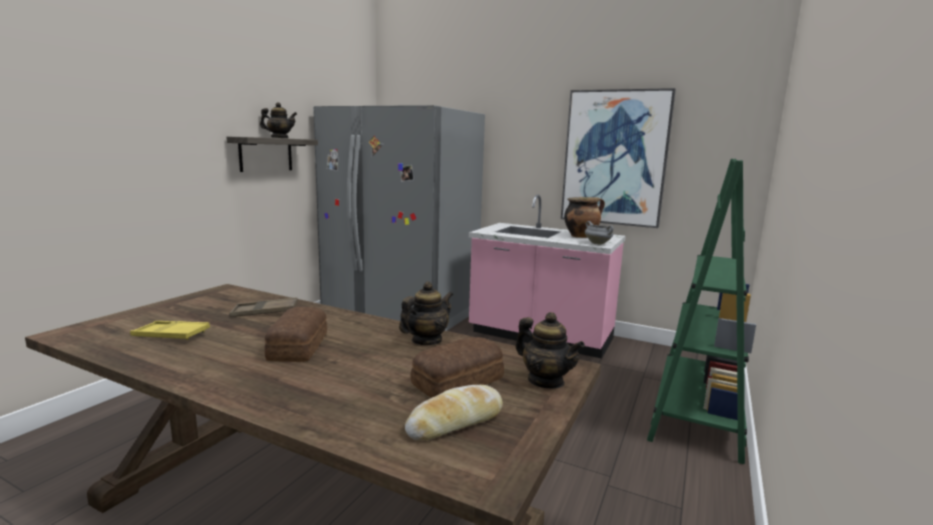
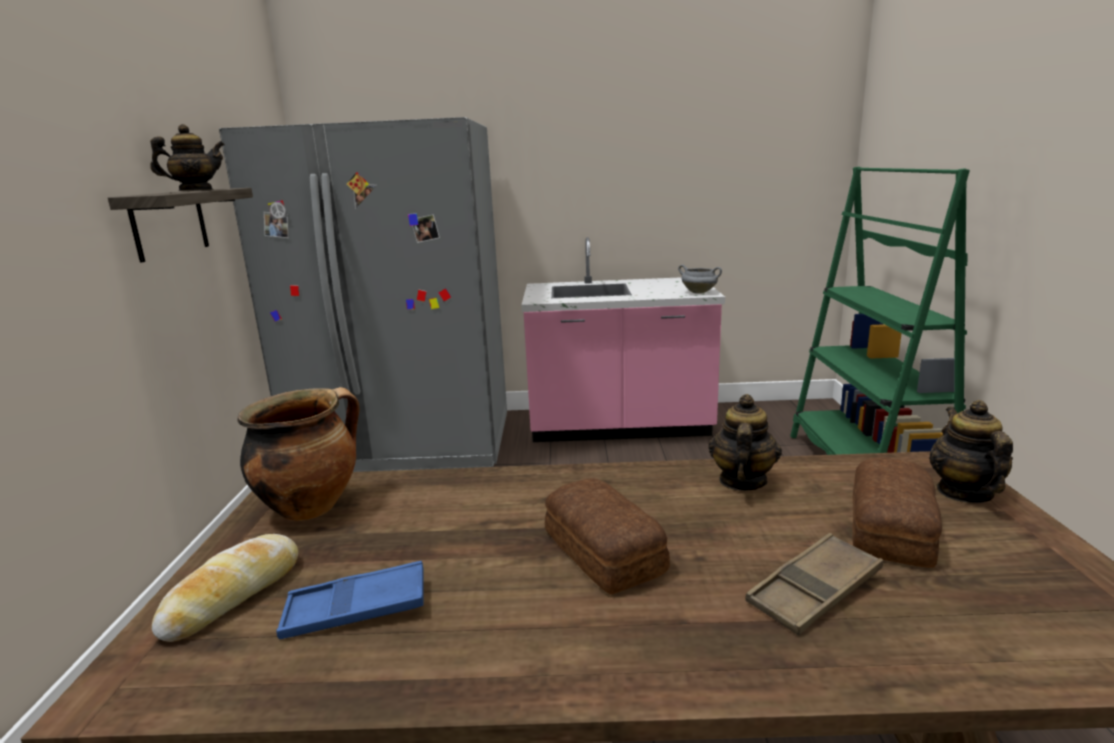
camera: 25 degrees left, 5 degrees up
yellow tray [130,321,210,340] -> blue tray [276,561,424,639]
brown tray [229,297,298,317] -> brown tray moved to [745,533,883,635]
bread [405,385,503,441] -> bread moved to [152,534,298,642]
teapot [515,312,585,389] -> teapot turned 105 degrees counterclockwise [929,400,1013,503]
picture [561,88,676,228] -> none
cooking pot [564,197,605,238] -> cooking pot moved to [238,387,360,521]

